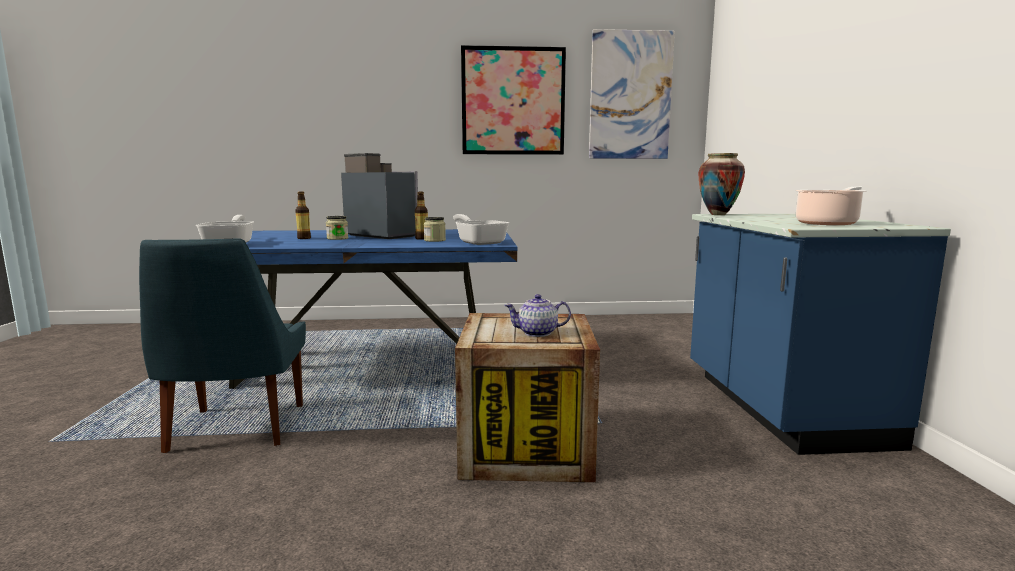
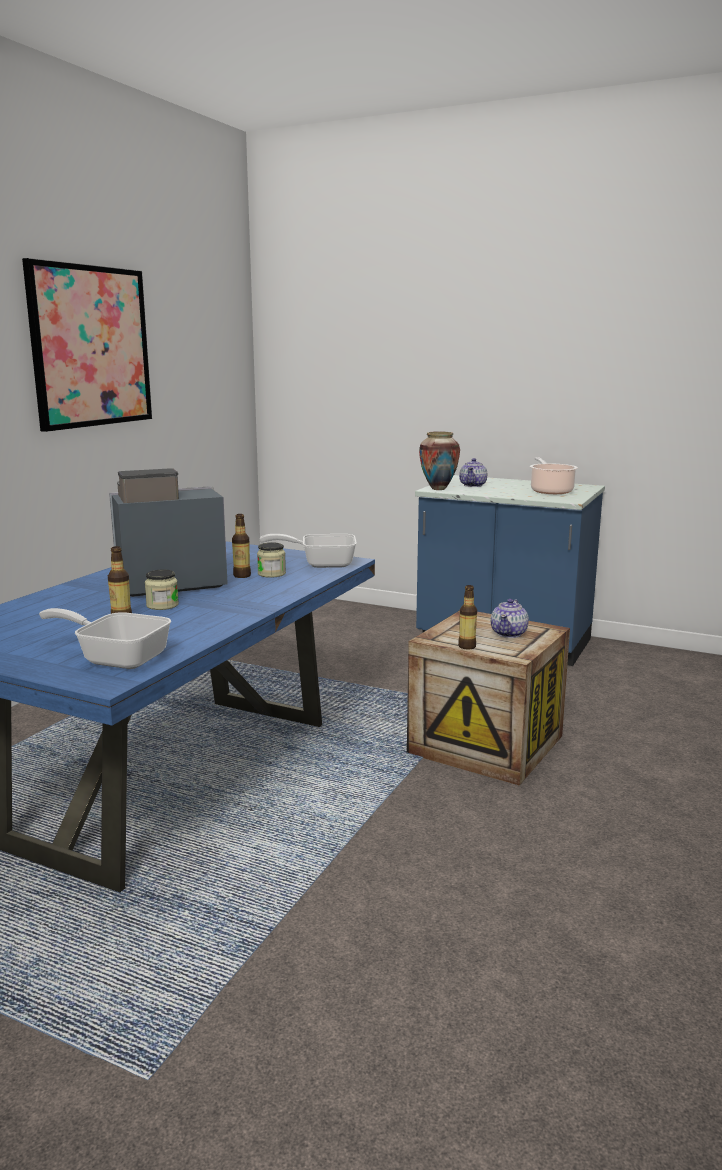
camera: 60 degrees left, 5 degrees up
blue chair [139,238,306,453] -> none
picture [589,29,675,159] -> none
none -> bottle [458,585,477,650]
none -> teapot [459,458,487,487]

